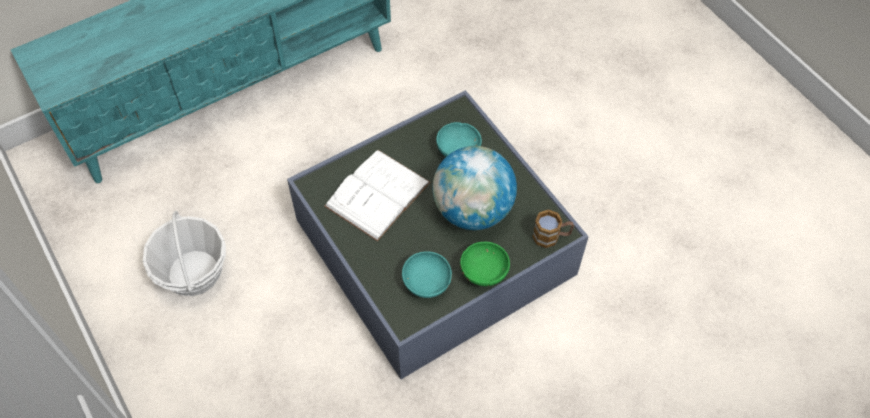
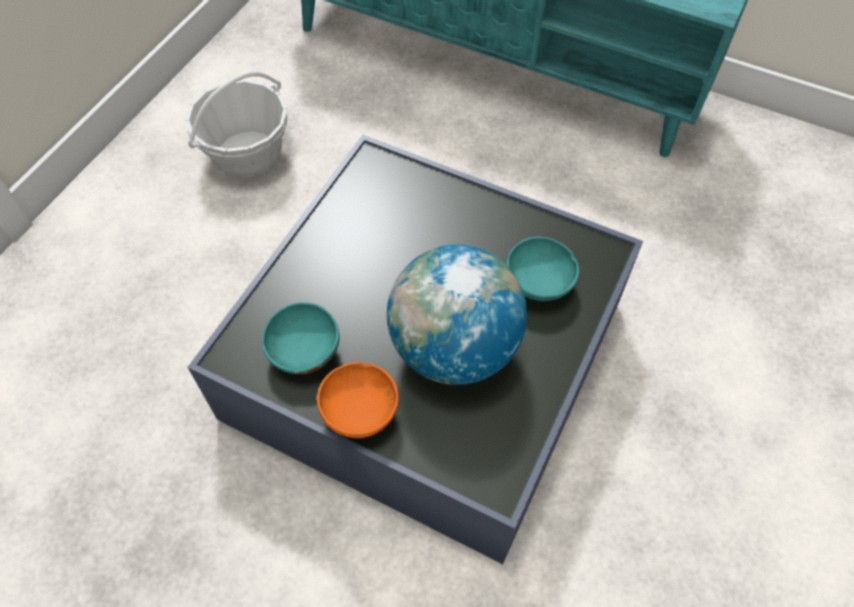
camera: 60 degrees right, 0 degrees up
white book [324,150,431,242] -> none
green bowl [460,242,510,286] -> orange bowl [317,362,399,438]
mug [532,209,574,248] -> none

